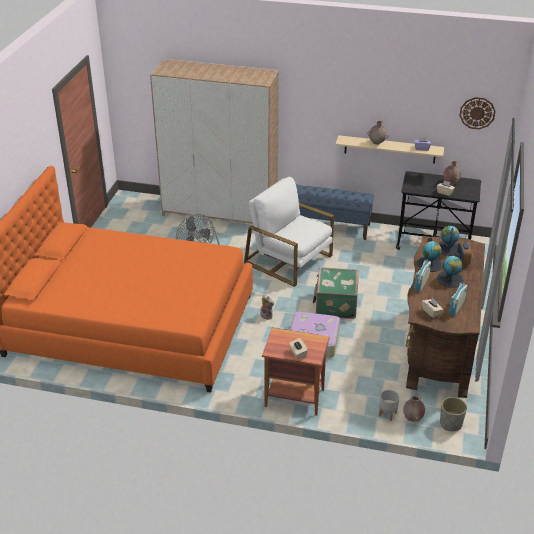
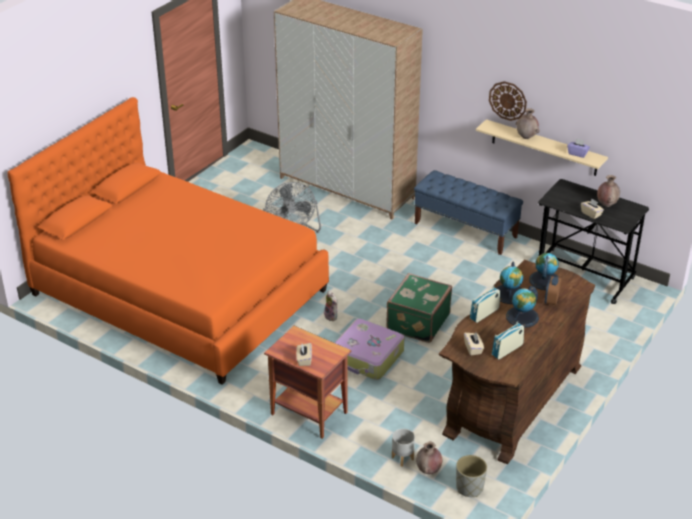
camera: 20 degrees right, 0 degrees up
white armchair [244,177,334,287] -> none
wall clock [460,97,496,130] -> wall clock moved to [489,81,527,121]

